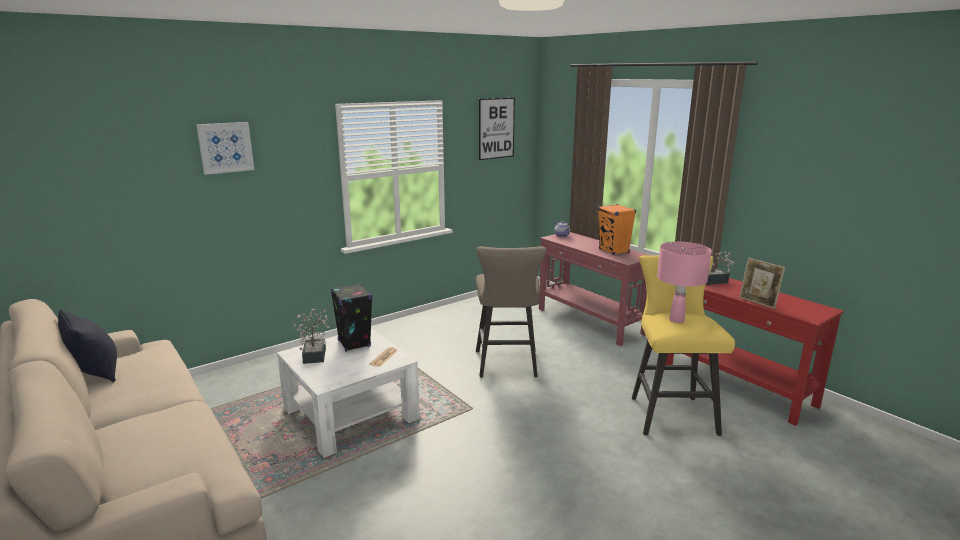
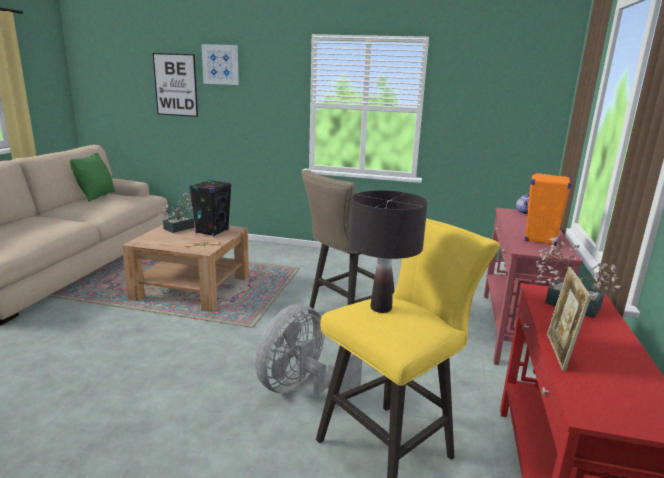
camera: 50 degrees right, 0 degrees up
black pillow [58,309,117,382] -> green pillow [70,153,115,202]
white coffee table [277,328,420,458] -> brown coffee table [122,222,249,312]
picture [479,98,515,160] -> picture moved to [153,53,198,117]
pink table lamp [657,242,712,323] -> black table lamp [349,190,428,313]
none -> grey fan [255,304,362,409]

